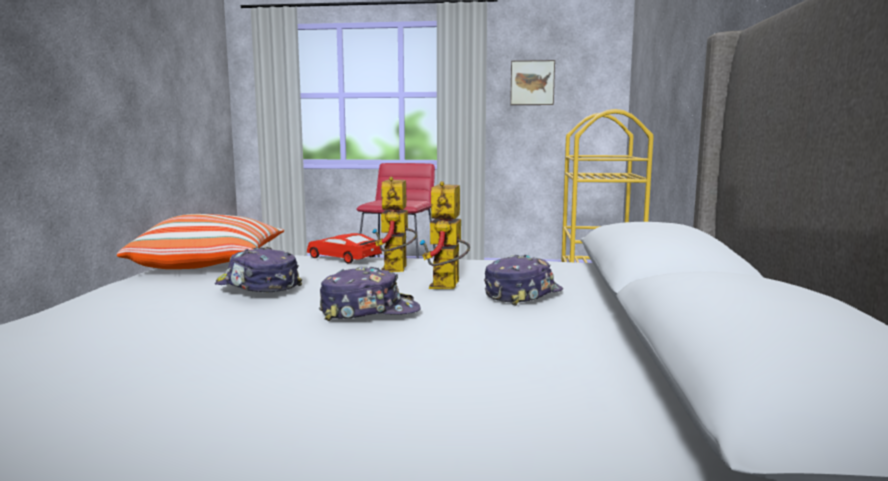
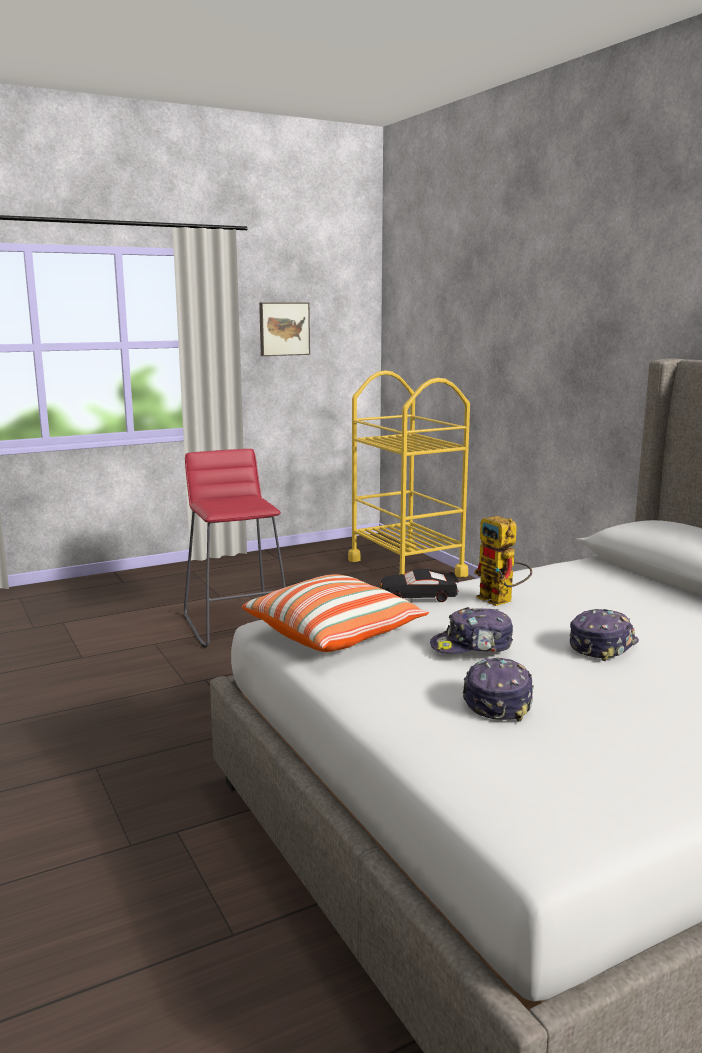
camera: 35 degrees left, 5 degrees up
red toy car [307,233,382,263] -> black toy car [381,569,459,602]
toy robot [420,181,470,289] -> none
cap [484,255,563,306] -> cap moved to [463,658,534,722]

